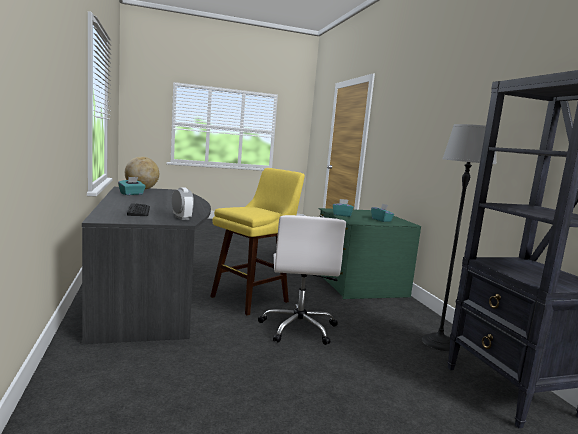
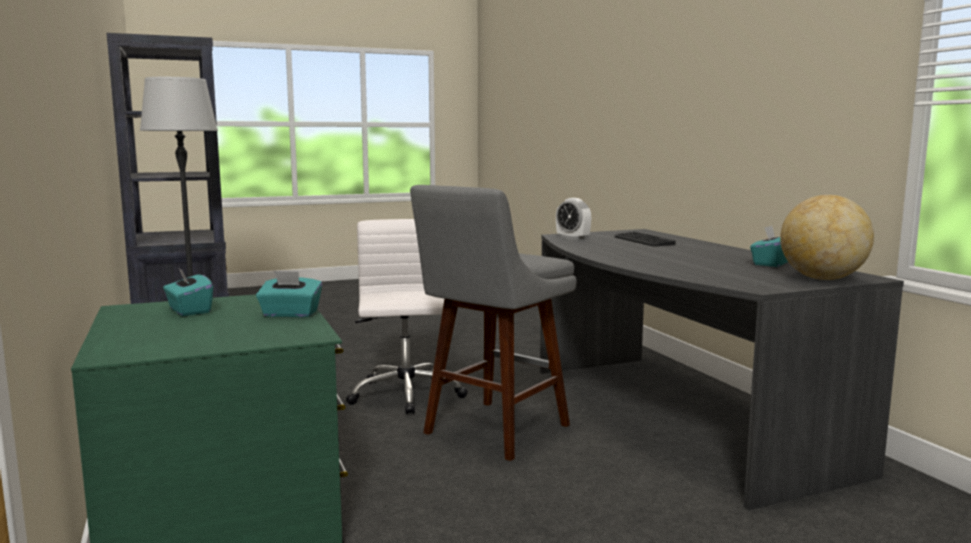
camera: 175 degrees right, 0 degrees up
yellow stool [210,168,305,316] -> grey stool [410,185,577,461]

